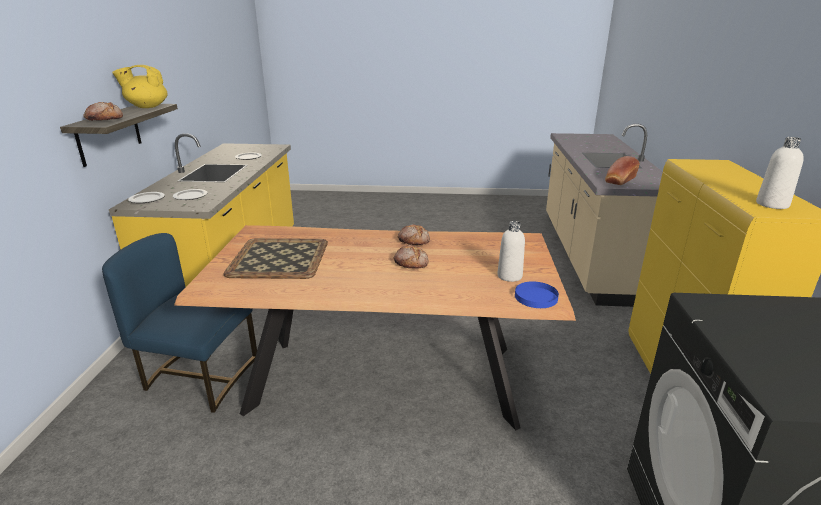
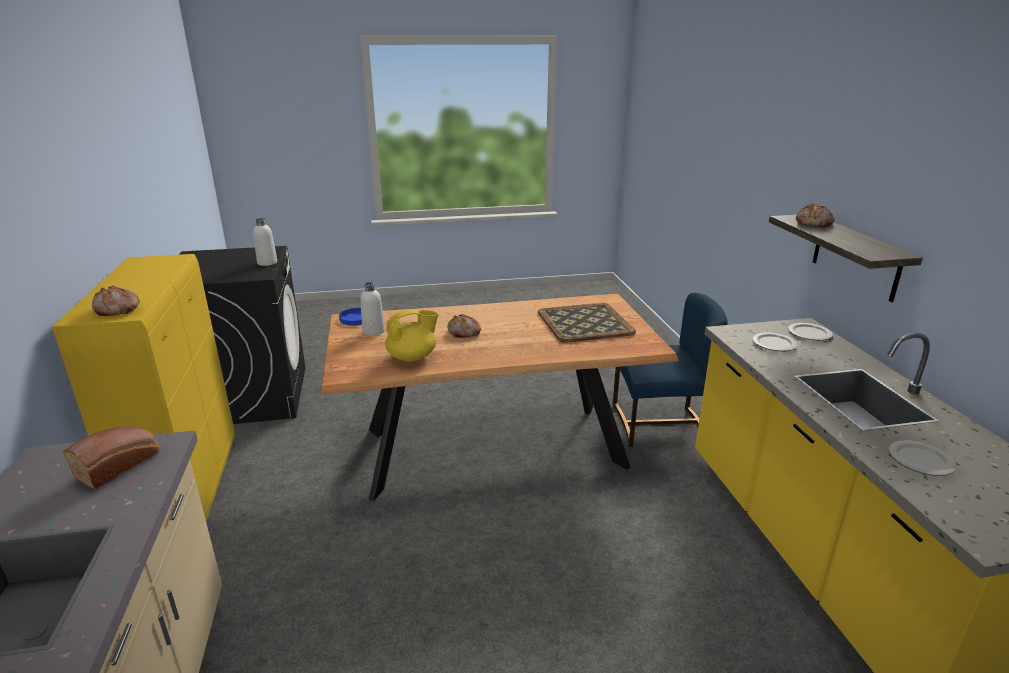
camera: 165 degrees right, 0 degrees up
yellow teapot [112,65,168,108] -> yellow teapot moved to [385,310,439,361]
bread [398,224,430,245] -> bread moved to [92,285,140,316]
white bottle [756,137,804,209] -> white bottle moved to [253,218,277,266]

